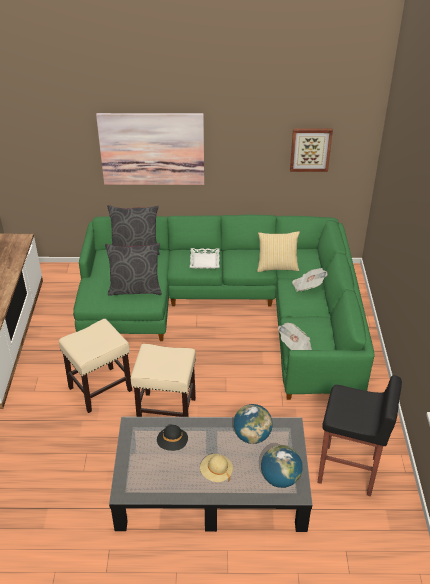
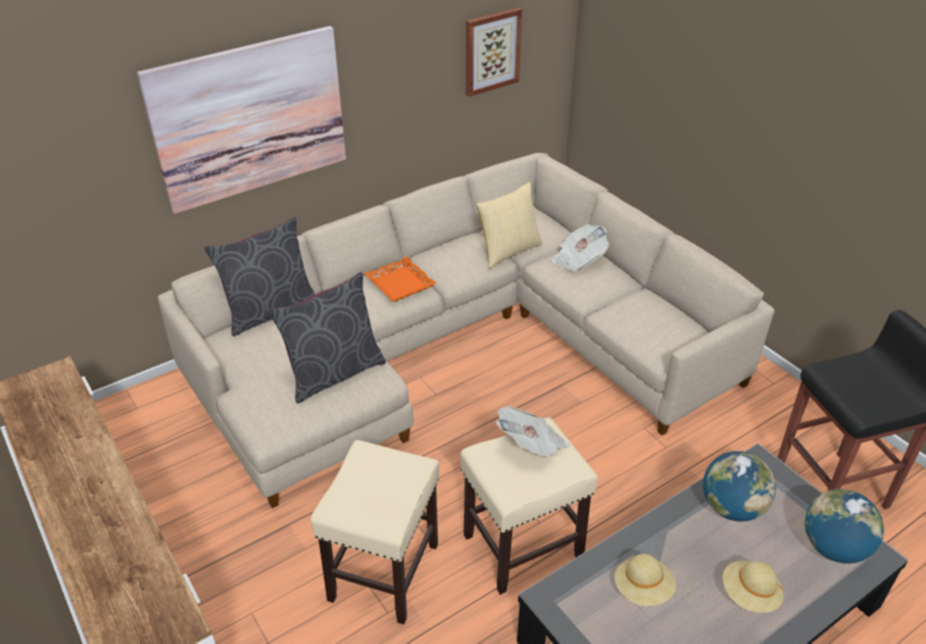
camera: 35 degrees left, 0 degrees up
green sofa [73,215,374,400] -> beige sofa [158,153,775,508]
black hat [157,425,188,451] -> beige hat [614,554,676,606]
white tray [190,248,220,269] -> orange tray [364,257,436,302]
newspaper [278,323,312,350] -> newspaper moved to [496,406,570,458]

